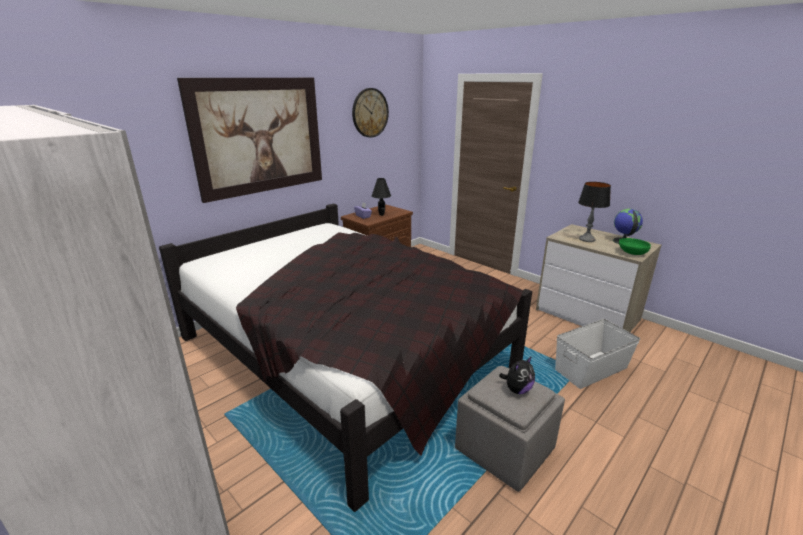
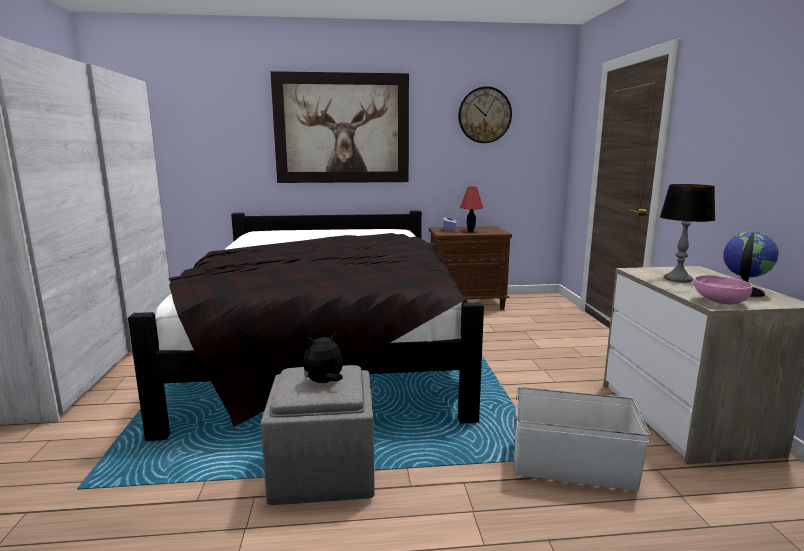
camera: 40 degrees right, 10 degrees down
black table lamp [372,178,391,216] -> red table lamp [460,187,483,232]
plush toy [499,356,535,394] -> plush toy turned 150 degrees clockwise [304,332,343,383]
green bowl [619,238,651,255] -> pink bowl [693,275,753,304]

